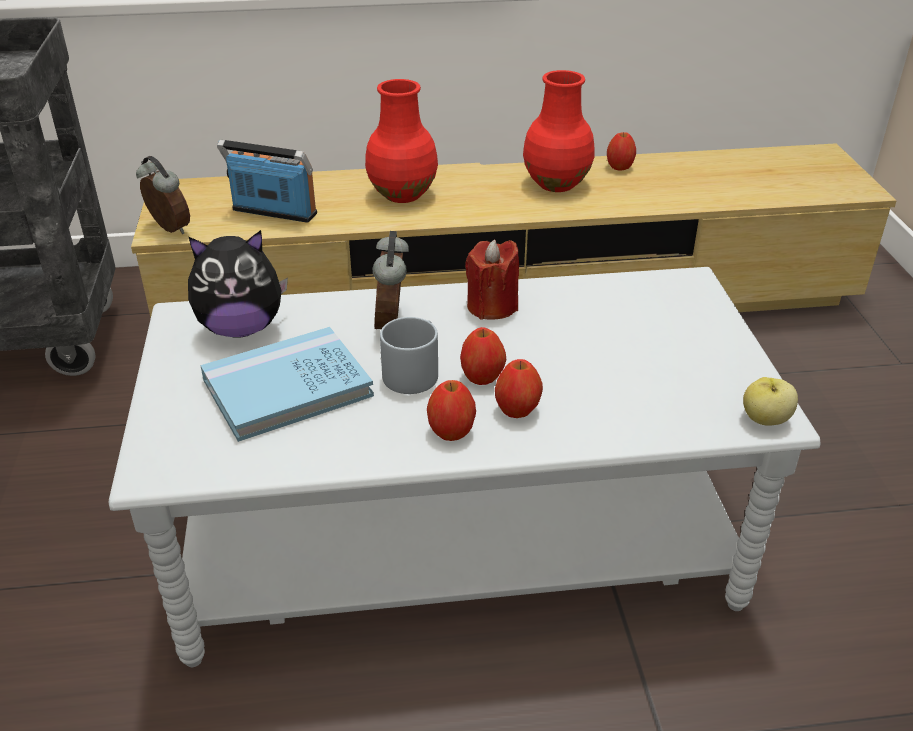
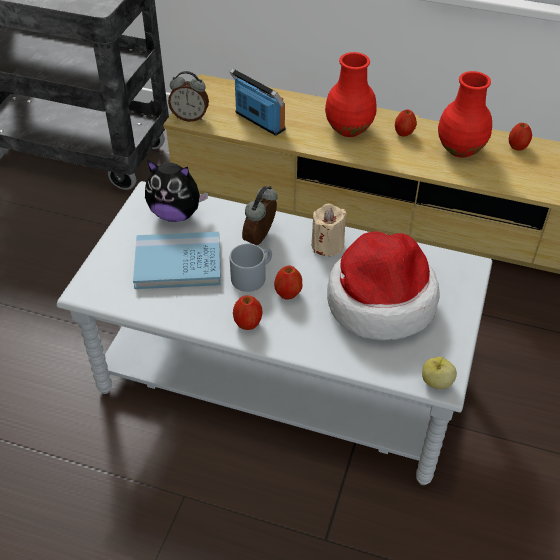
camera: 25 degrees right, 10 degrees up
alarm clock [136,156,190,234] -> alarm clock turned 120 degrees clockwise [168,71,209,122]
red candle [465,240,519,320] -> beige candle [311,204,347,256]
apple [495,359,543,418] -> apple moved to [395,109,417,137]
none -> hat [327,231,439,340]

